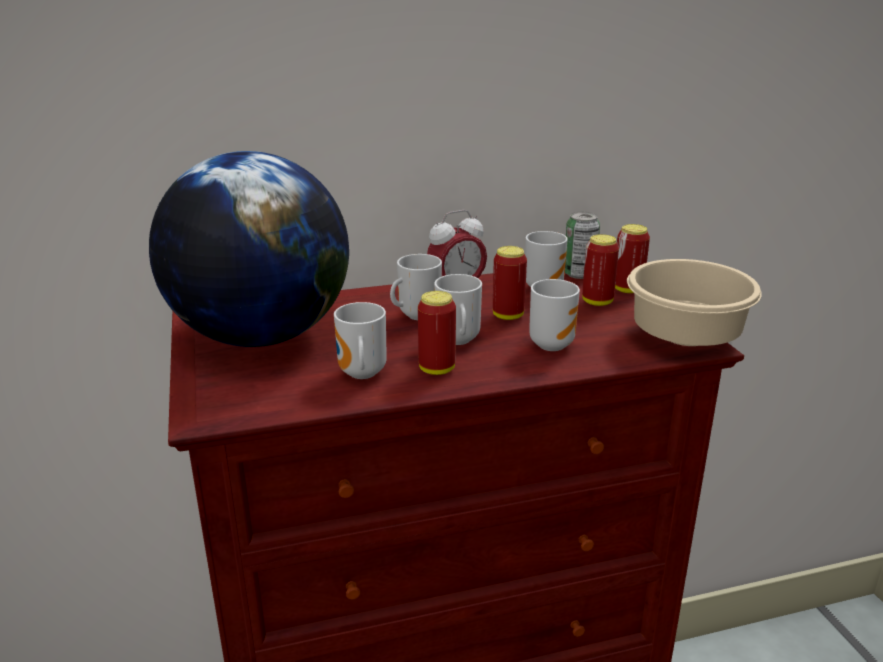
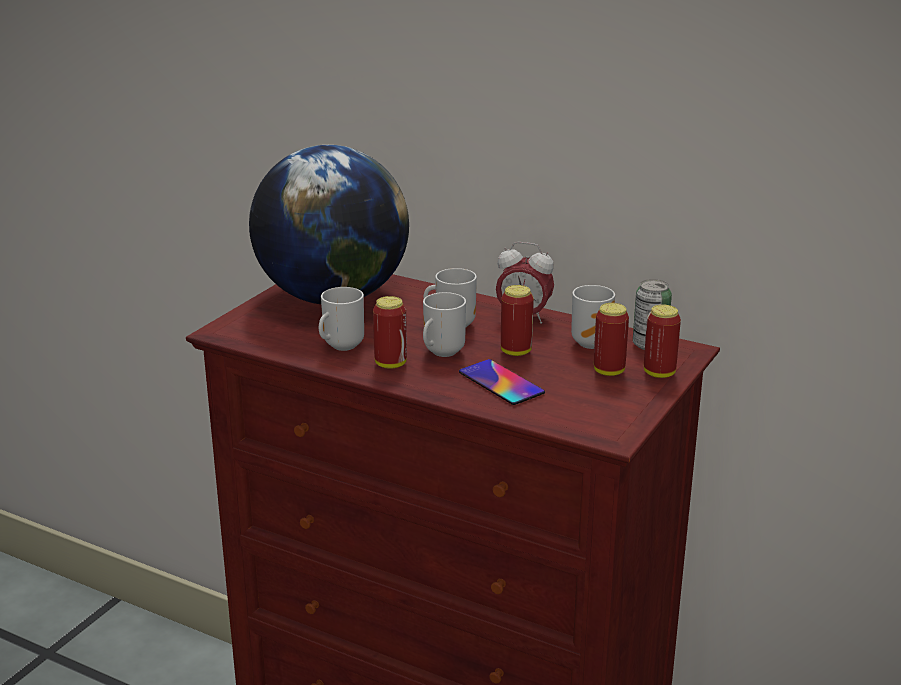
camera: 45 degrees right, 0 degrees up
mug [529,279,580,351] -> phone [459,359,545,405]
beige bowl [627,259,762,346] -> none

